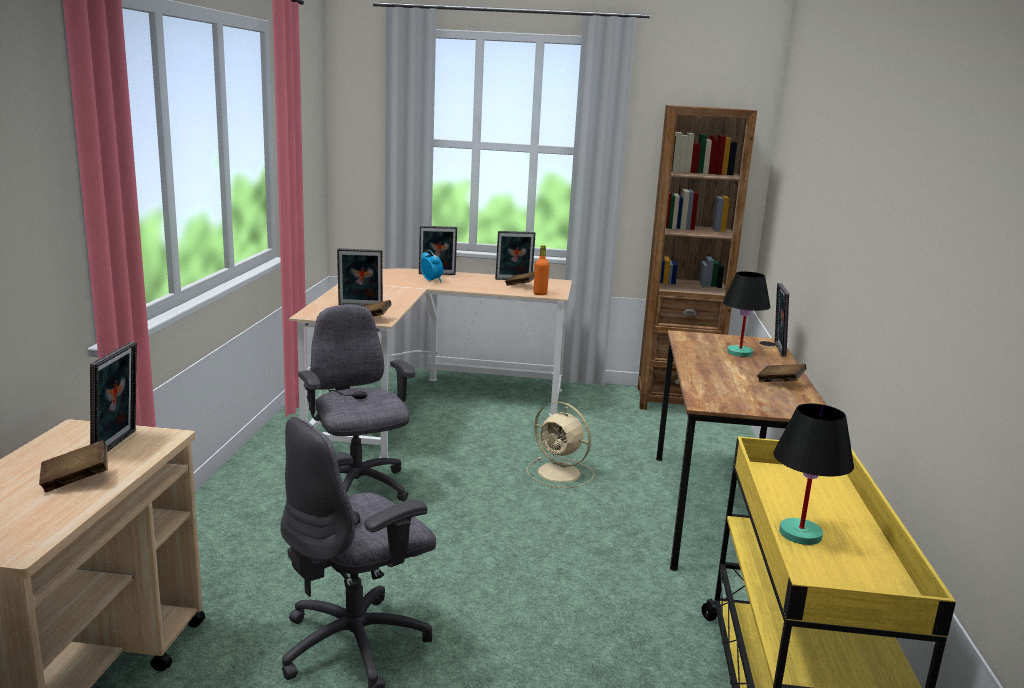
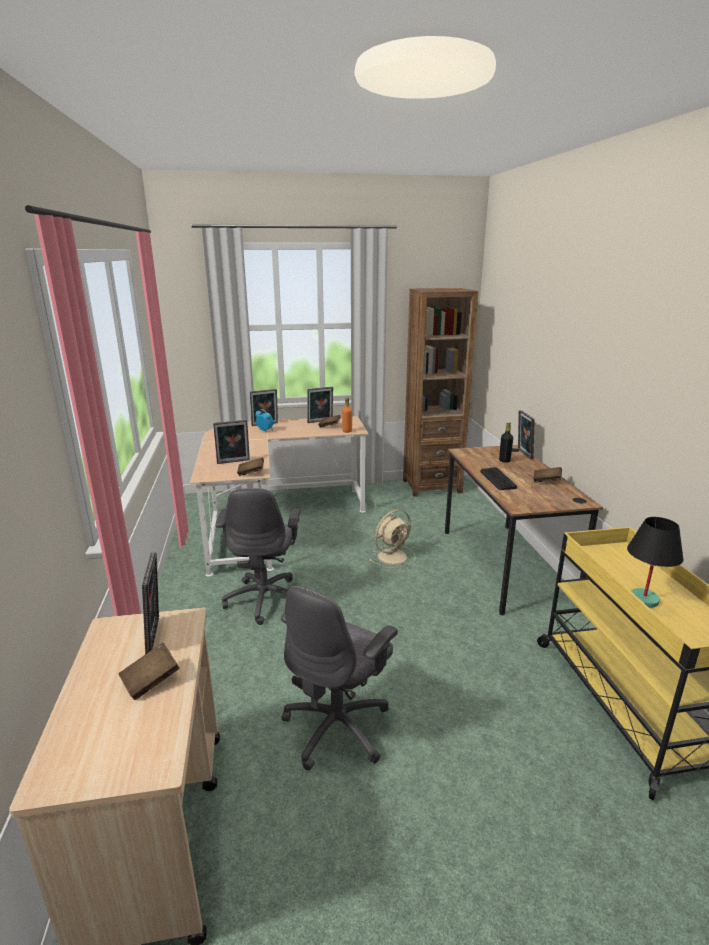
camera: 15 degrees left, 5 degrees up
grey office chair [298,304,415,501] -> grey office chair turned 135 degrees counterclockwise [215,488,301,625]
beige fan [526,401,594,488] -> beige fan turned 60 degrees counterclockwise [369,509,416,568]
black table lamp [723,271,770,357] -> black bottle [499,422,513,463]
none -> keyboard [480,467,517,490]

